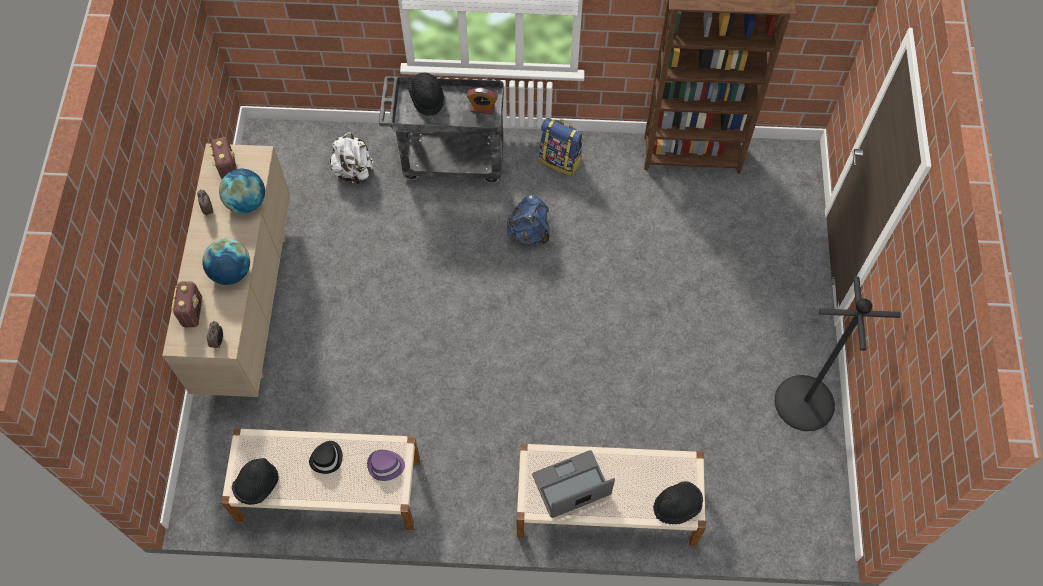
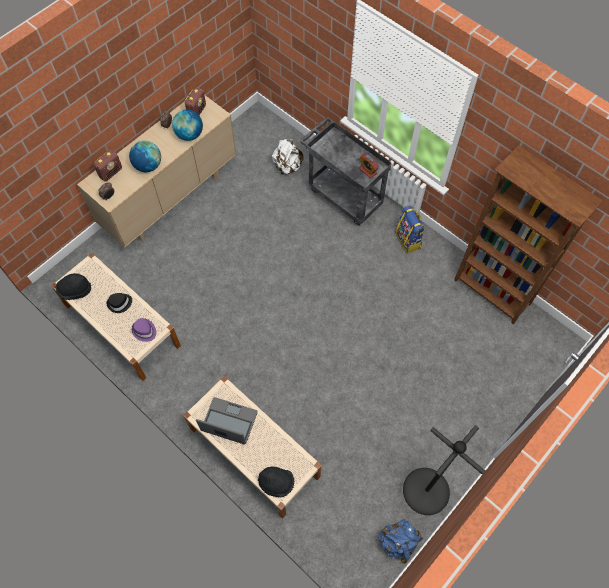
camera: 40 degrees right, 0 degrees up
black hat [408,73,444,116] -> none
blue backpack [507,194,549,245] -> blue backpack moved to [378,519,424,564]

